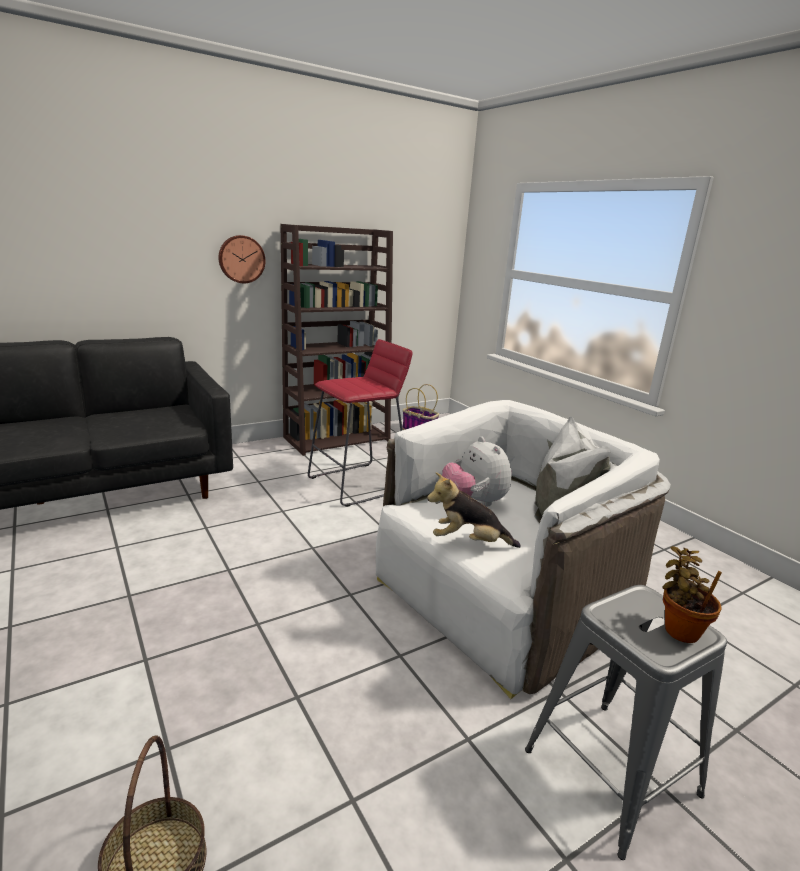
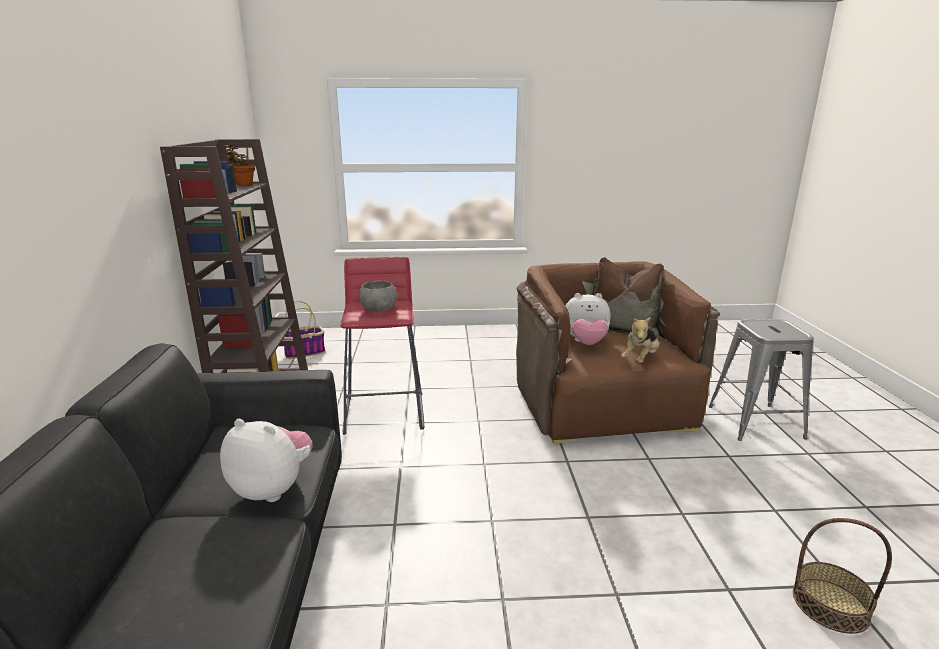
camera: 60 degrees left, 0 degrees up
wall clock [218,235,265,283] -> none
white armchair [376,400,671,699] -> brown armchair [516,257,720,444]
potted plant [663,546,722,643] -> potted plant moved to [224,143,255,186]
none -> plush toy [220,419,312,502]
none -> grey bowl [359,281,397,312]

